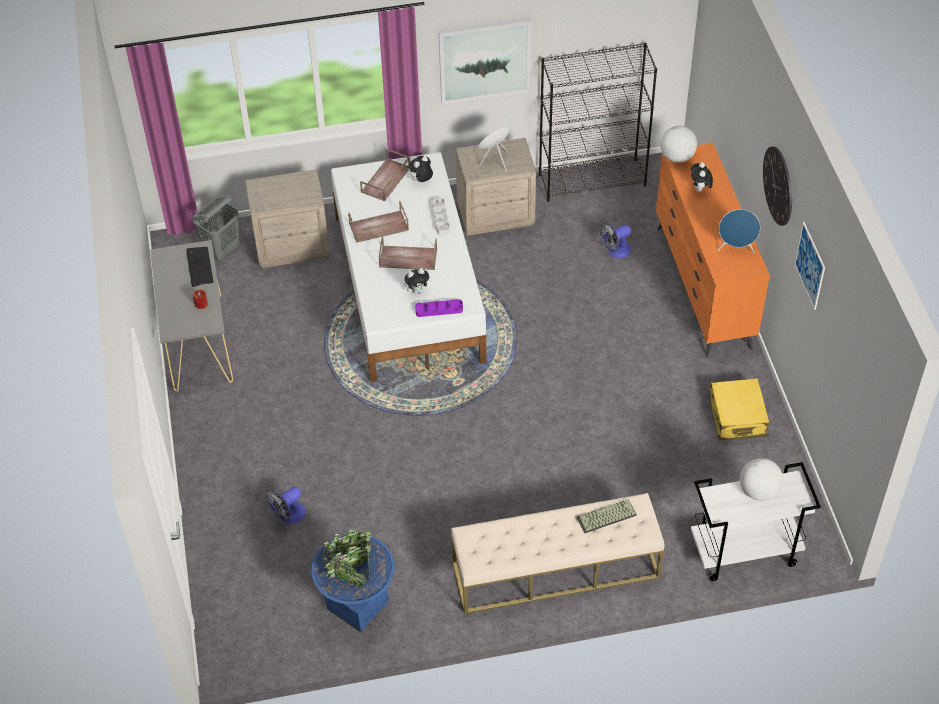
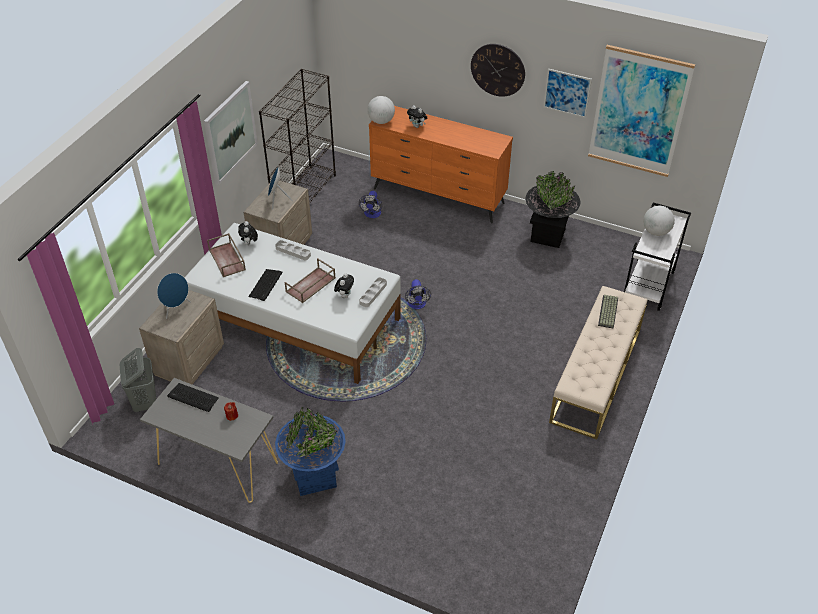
camera: 55 degrees left, 5 degrees down
fan [266,487,306,524] -> fan moved to [405,279,431,309]
blue planter [312,530,395,632] -> blue planter moved to [275,407,346,496]
brown tray [348,201,409,243] -> keyboard [249,269,282,301]
purple tray [415,299,463,317] -> grey tray [359,277,387,307]
yellow suitcase [709,378,769,440] -> black planter [525,171,581,248]
blue speaker [717,209,760,253] -> blue speaker moved to [157,273,191,319]
none -> picture [588,45,695,177]

